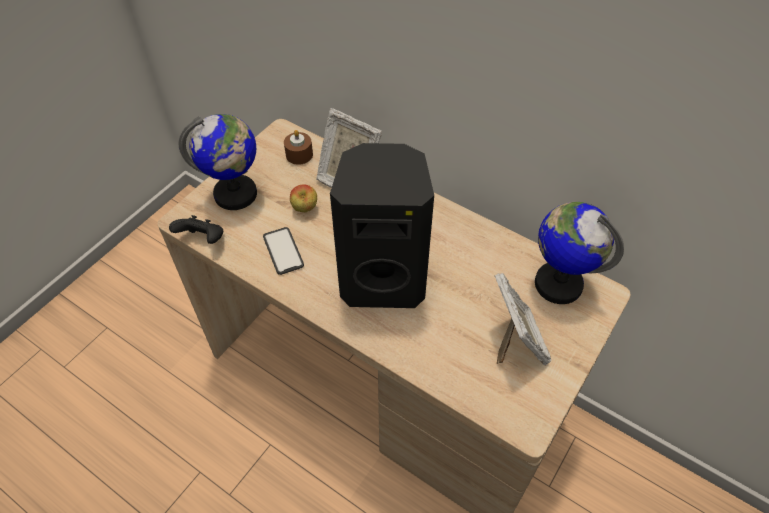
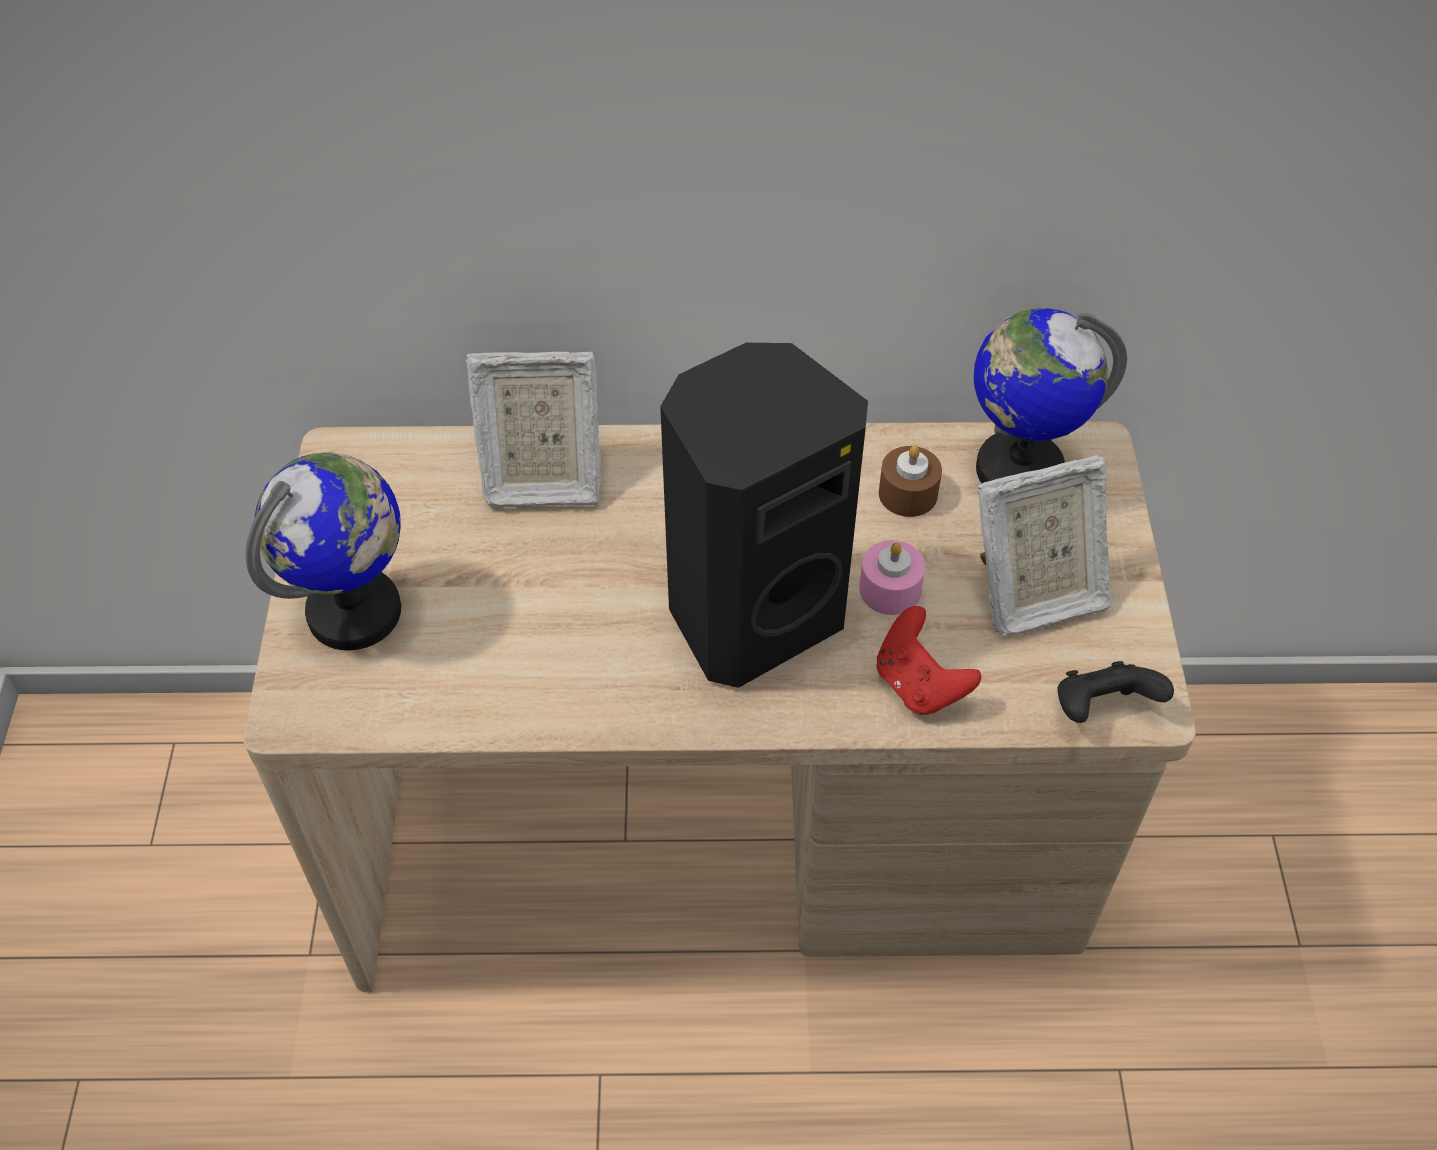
camera: 35 degrees left, 0 degrees up
black game controller [169,215,223,244] -> black game controller moved to [1057,661,1174,723]
phone [263,227,304,275] -> none
brown candle [284,130,313,165] -> brown candle moved to [879,446,942,517]
apple [290,184,317,212] -> none
picture frame [494,273,551,365] -> picture frame turned 120 degrees clockwise [977,454,1111,636]
none -> pink candle [859,540,925,615]
none -> red game controller [877,606,981,715]

